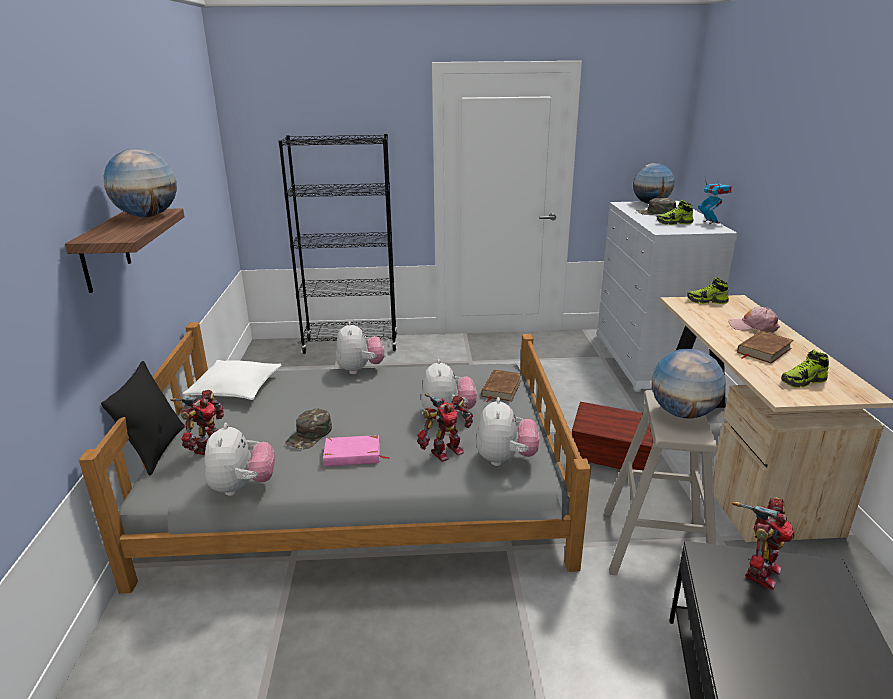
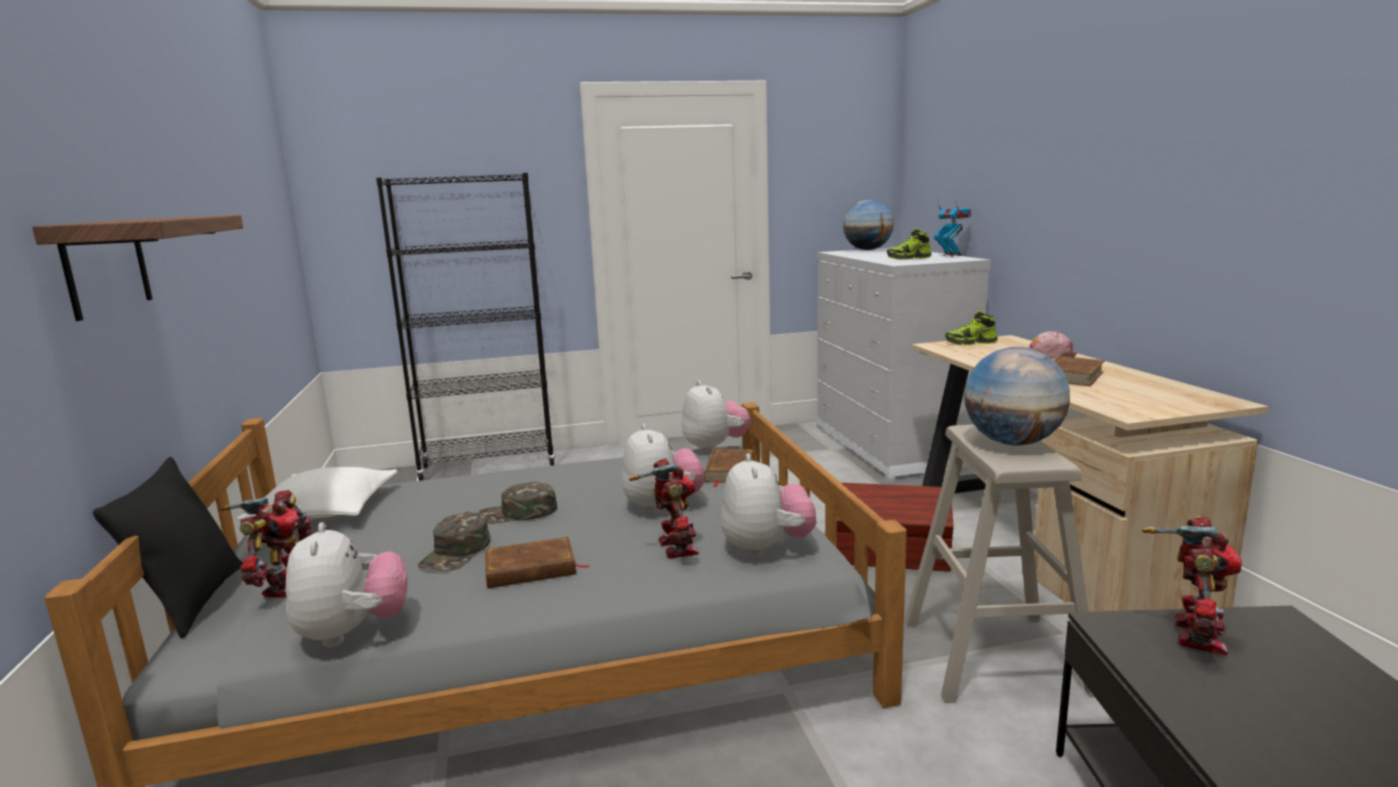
camera: 10 degrees left, 10 degrees down
globe [103,149,177,217] -> none
pink book [323,435,389,466] -> brown book [485,537,590,588]
plush toy [336,321,384,375] -> plush toy moved to [682,380,751,453]
toy robot [417,394,473,462] -> toy robot turned 60 degrees counterclockwise [629,458,699,559]
green cap [636,198,676,215] -> green cap moved to [478,482,557,524]
shoe [781,350,829,388] -> none

